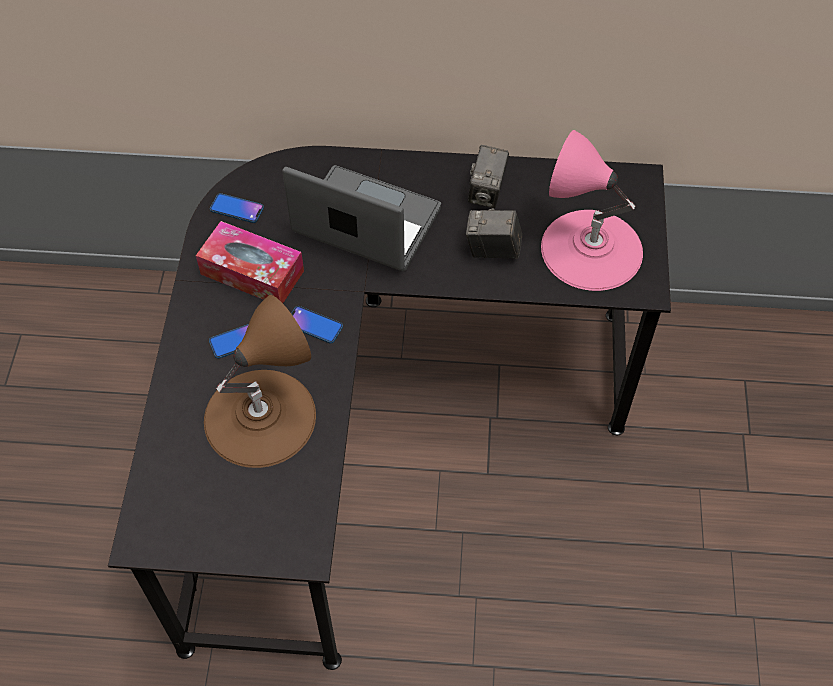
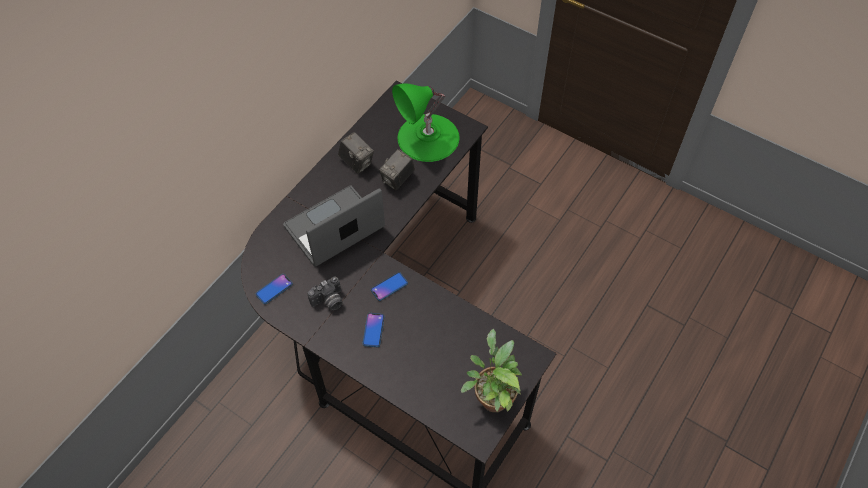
camera: 60 degrees left, 0 degrees up
tissue box [196,221,304,303] -> camera [307,276,343,310]
brown table lamp [204,295,316,468] -> none
pink table lamp [541,130,643,291] -> green table lamp [392,83,459,162]
none -> potted plant [461,329,522,412]

